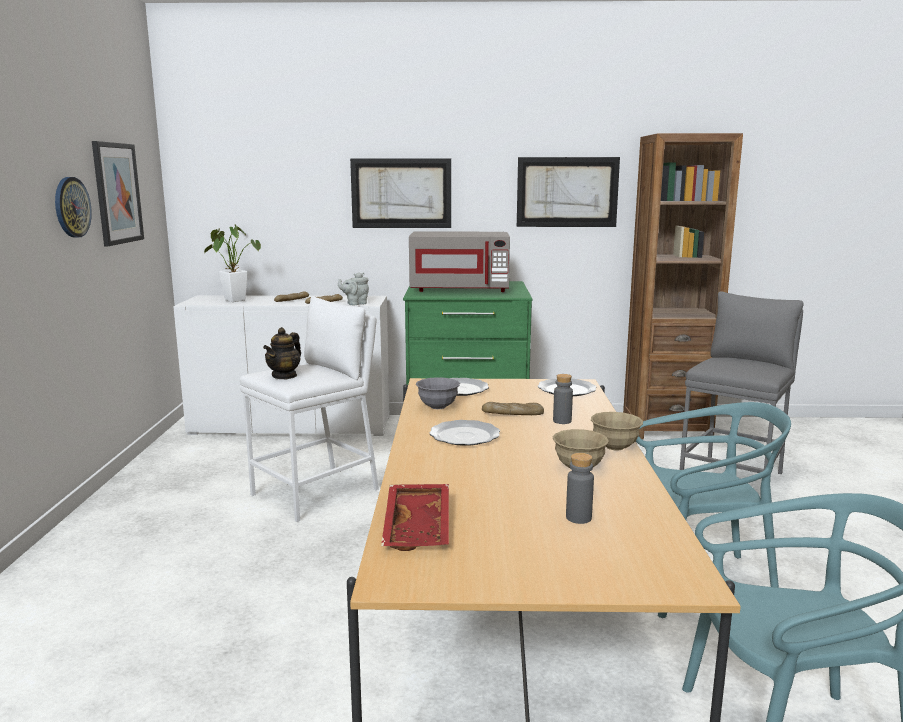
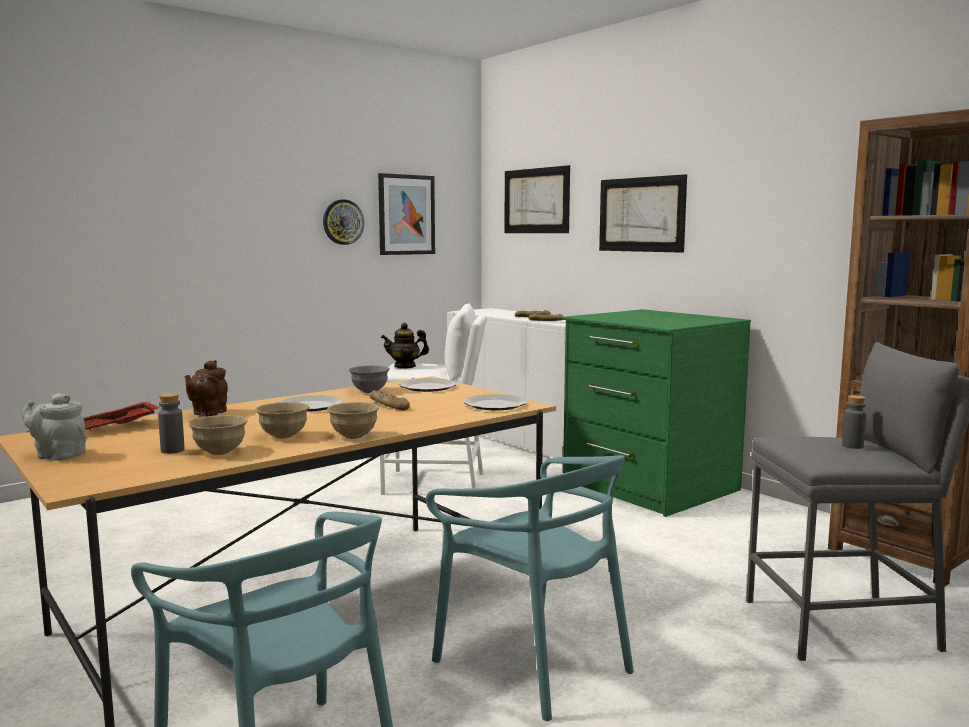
camera: 50 degrees right, 5 degrees down
potted plant [204,224,261,302] -> none
grey teapot [338,272,369,305] -> grey teapot moved to [21,393,86,461]
grey microwave [409,231,510,292] -> none
picture [517,157,620,227] -> picture moved to [505,165,570,233]
grey bottle [553,374,573,424] -> grey bottle moved to [842,395,866,449]
none -> brown teapot [185,360,228,417]
none -> beige bowl [189,415,248,455]

